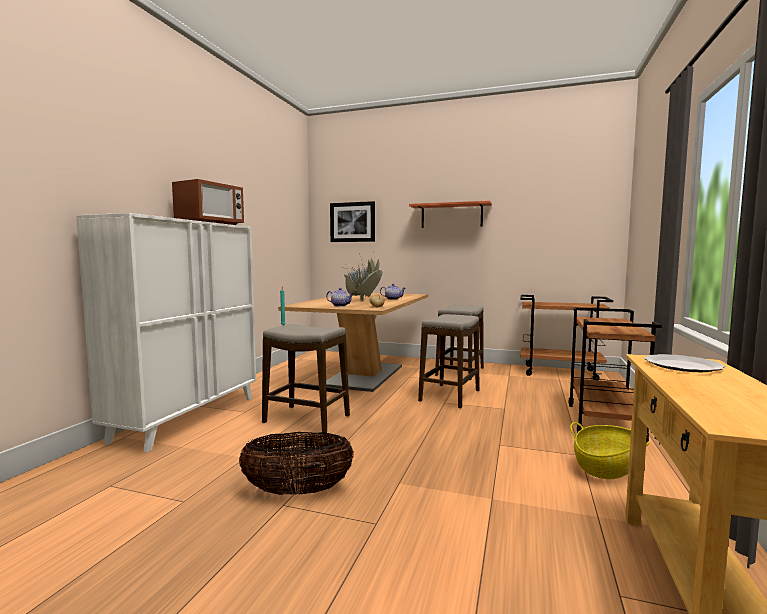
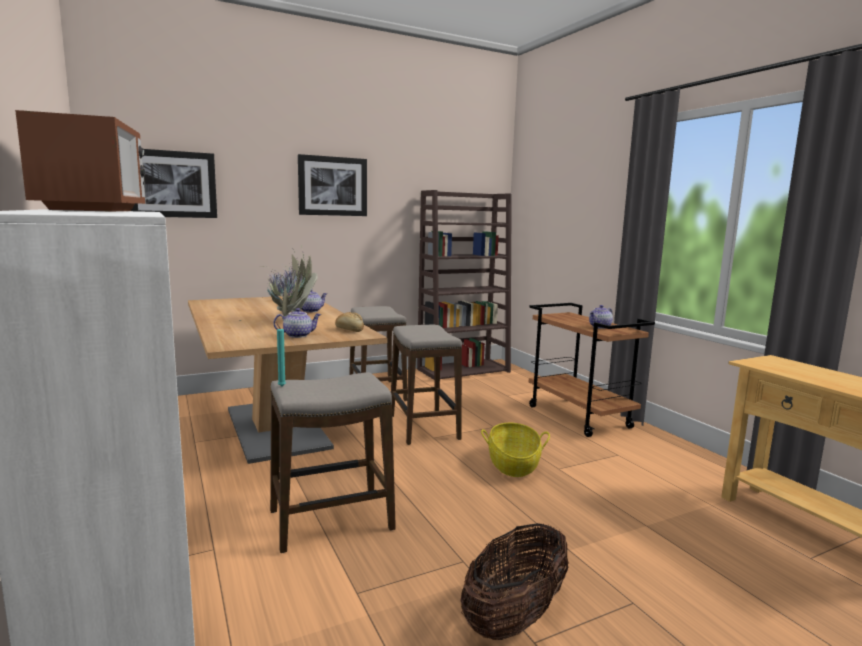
camera: 45 degrees left, 5 degrees up
shelf [409,201,492,228] -> picture [298,154,367,216]
brown cart [520,295,613,380] -> brown bookcase [417,190,512,380]
basket [570,422,650,479] -> basket moved to [481,423,550,477]
plate [644,354,725,372] -> none
none -> teapot [589,305,613,329]

